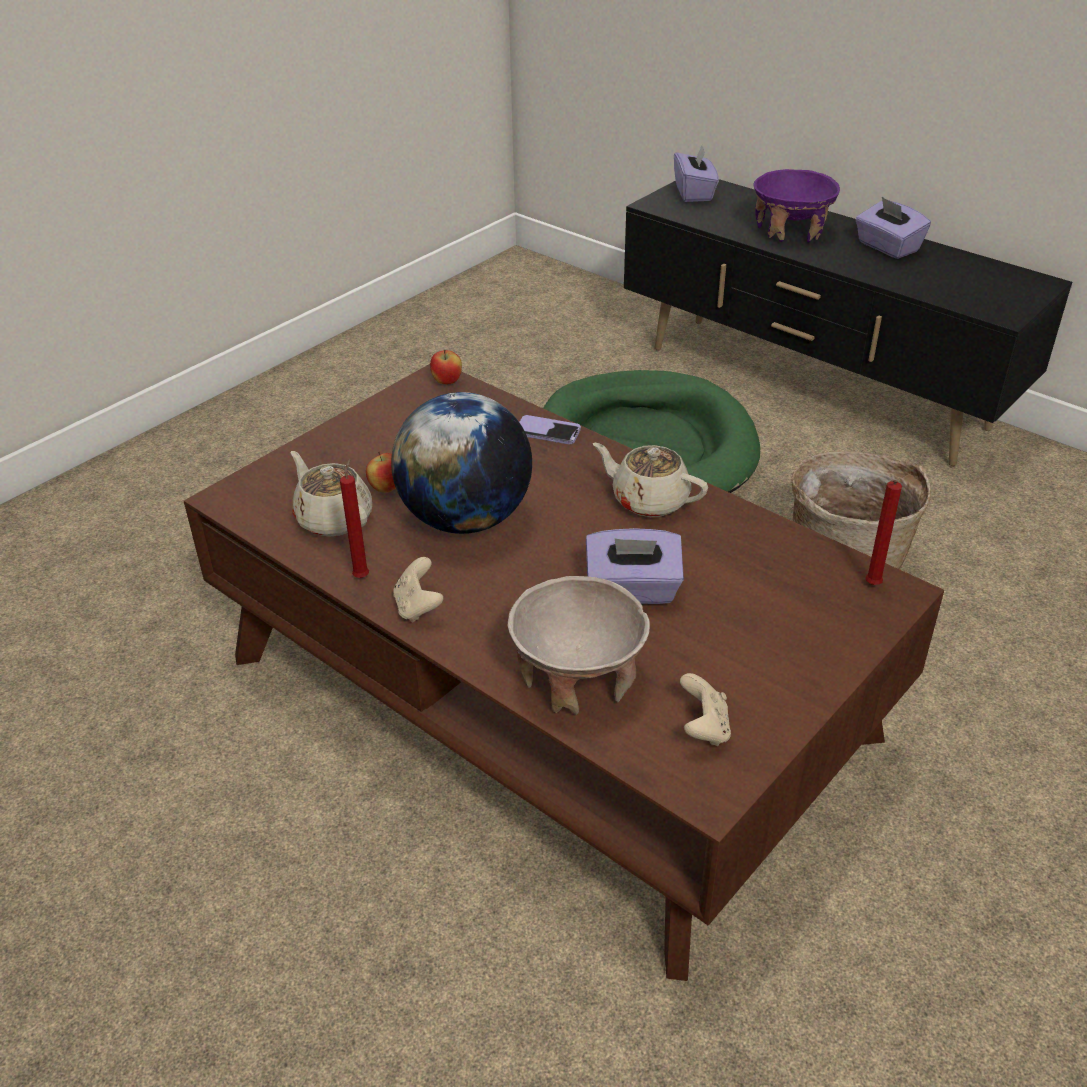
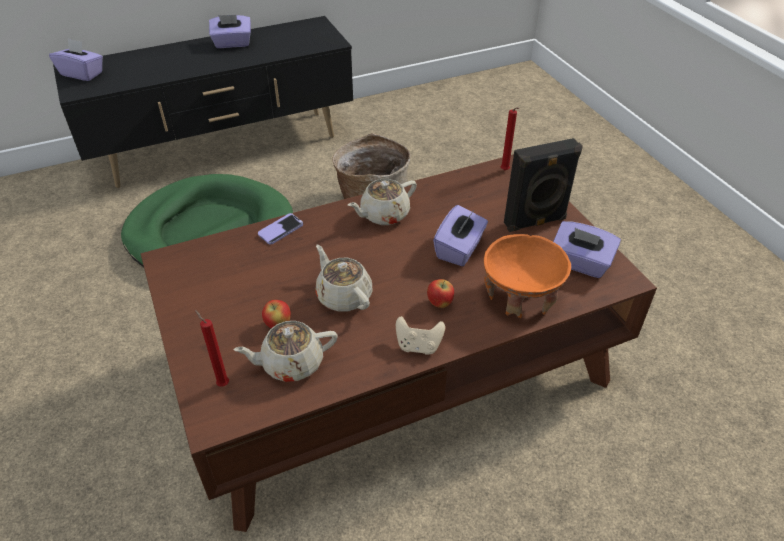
camera: 65 degrees left, 5 degrees up
red candle [340,459,369,578] -> red candle moved to [195,310,229,387]
globe [391,392,532,534] -> beige teapot [315,245,372,312]
apple [430,350,462,384] -> apple moved to [427,279,454,308]
beige bowl [508,576,650,715] -> orange bowl [484,234,571,318]
beige game controller [680,673,731,746] -> purple tissue box [553,221,621,278]
purple bowl [753,169,840,242] -> none
none -> black speaker [504,138,583,232]

